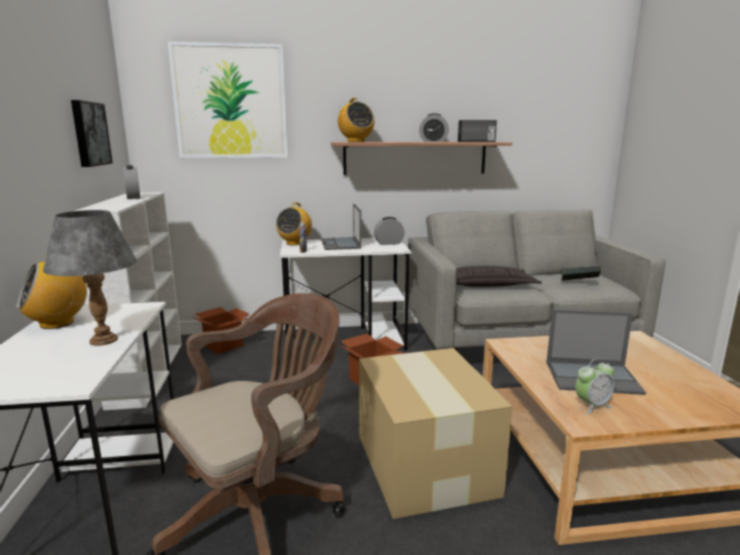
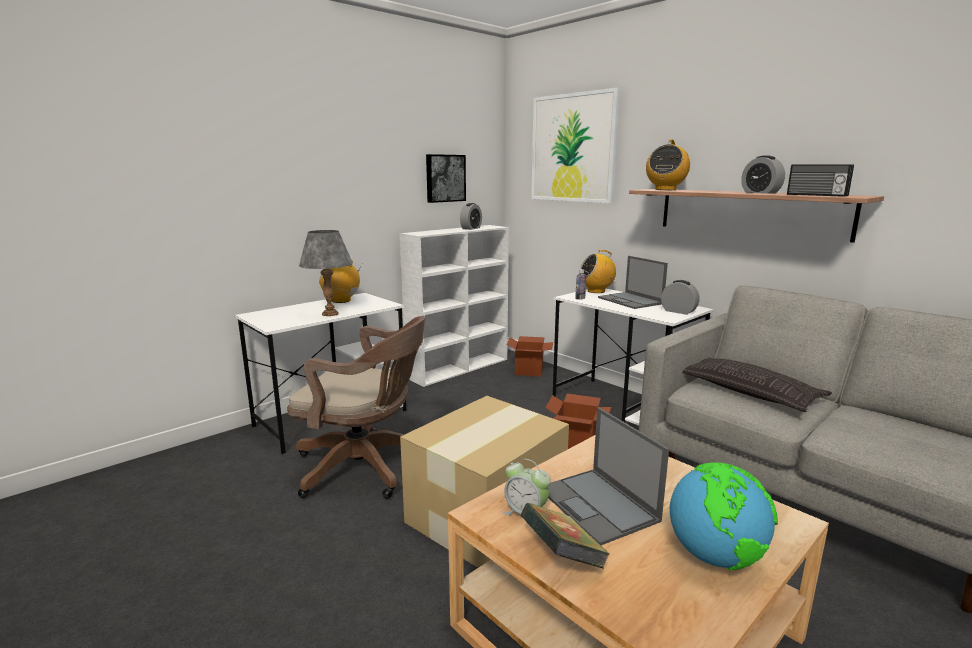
camera: 55 degrees right, 0 degrees up
laptop [321,204,361,250] -> laptop turned 75 degrees counterclockwise [598,256,668,309]
book [561,266,601,281] -> book moved to [521,503,610,569]
none -> globe [670,462,778,571]

